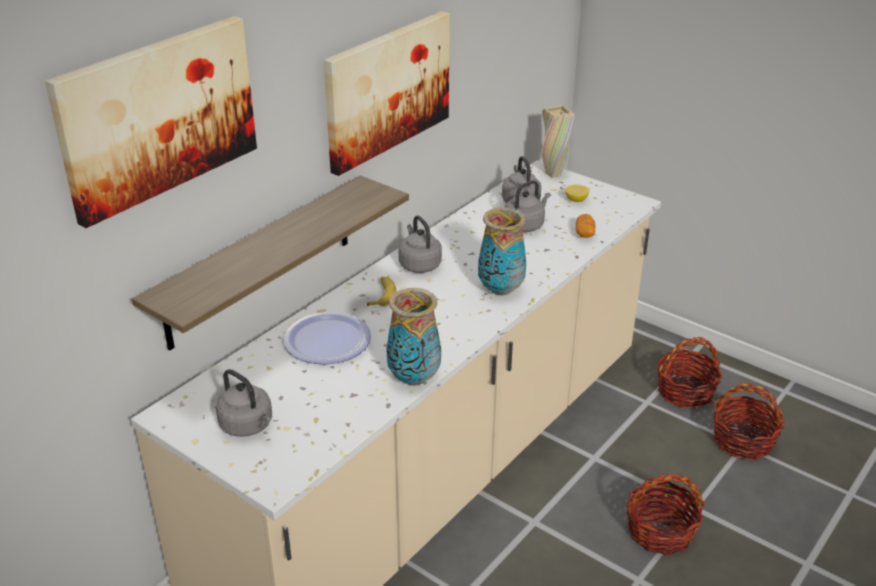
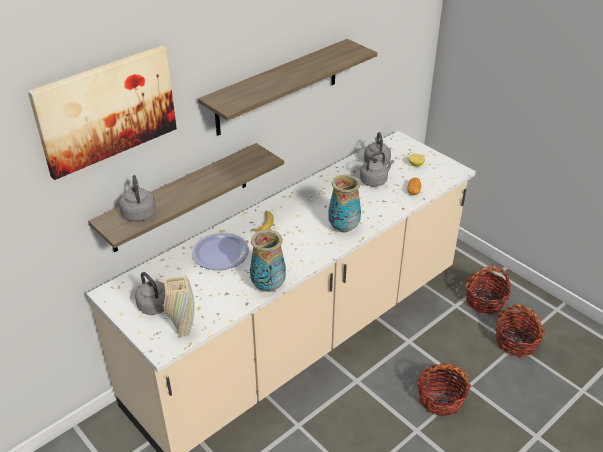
camera: 10 degrees right, 5 degrees up
picture [323,11,450,176] -> shelf [198,39,377,136]
grey kettle [399,216,442,273] -> grey kettle moved to [119,175,156,222]
beige vase [542,105,574,178] -> beige vase moved to [164,276,195,337]

